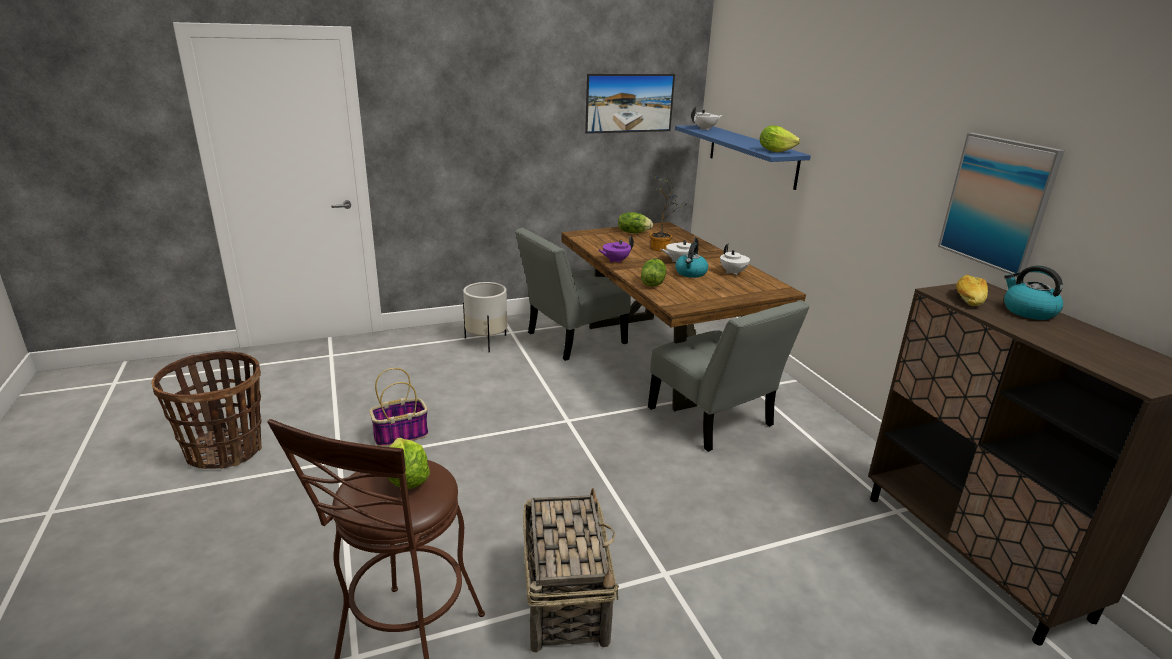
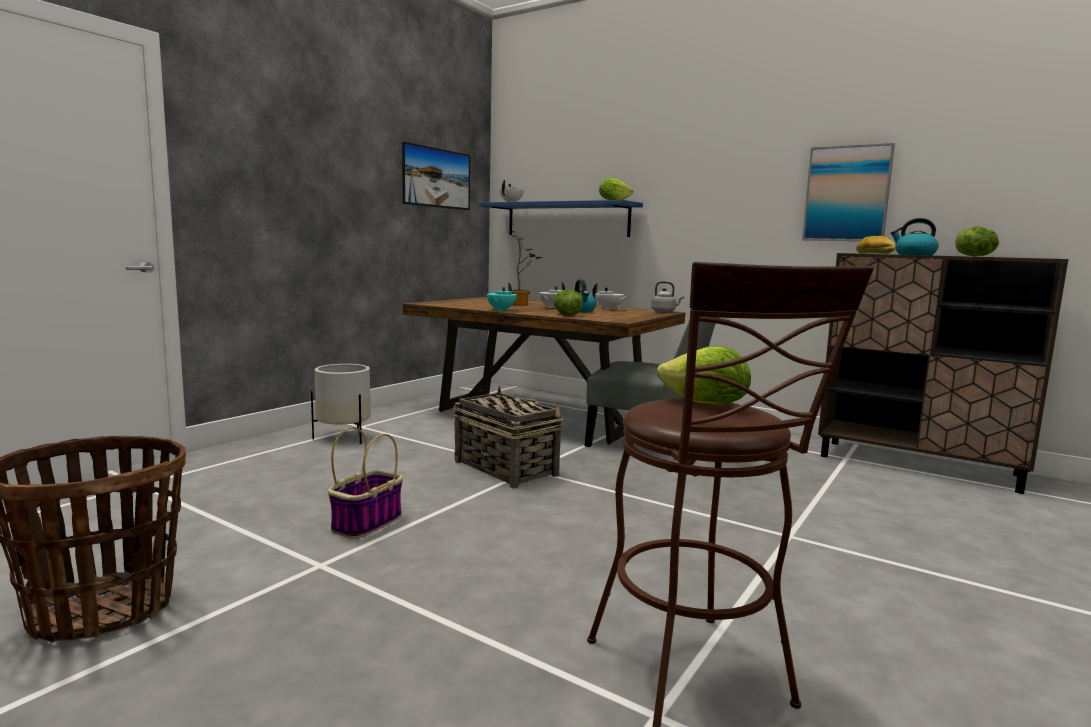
camera: 35 degrees left, 15 degrees down
grey chair [515,228,631,361] -> none
basket [523,488,619,652] -> basket moved to [453,386,564,489]
purple teapot [598,235,634,263] -> turquoise teapot [487,283,517,311]
lettuce [618,212,653,233] -> lettuce moved to [955,227,999,256]
none -> grey kettle [651,281,684,312]

